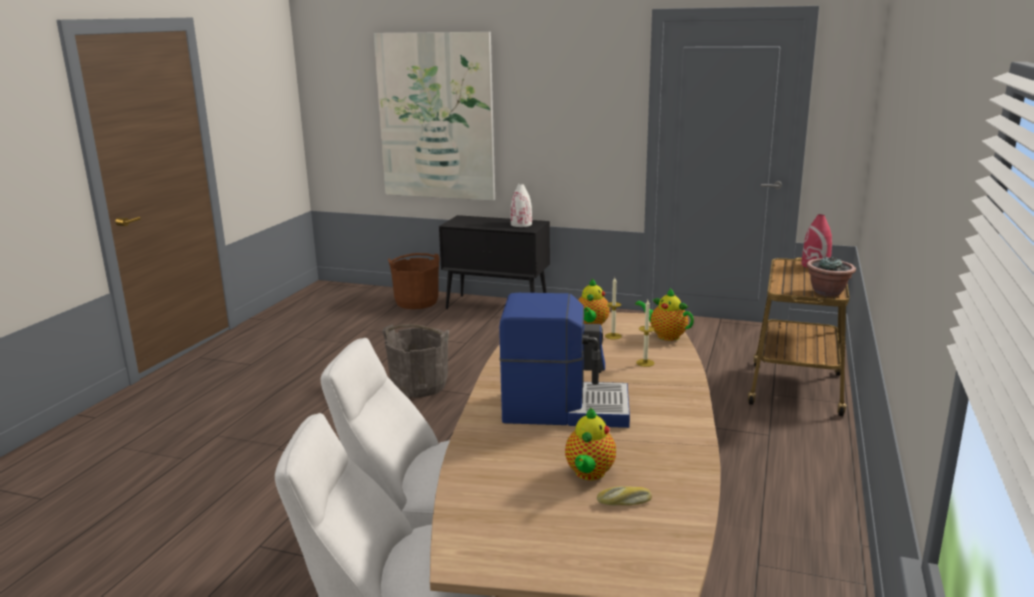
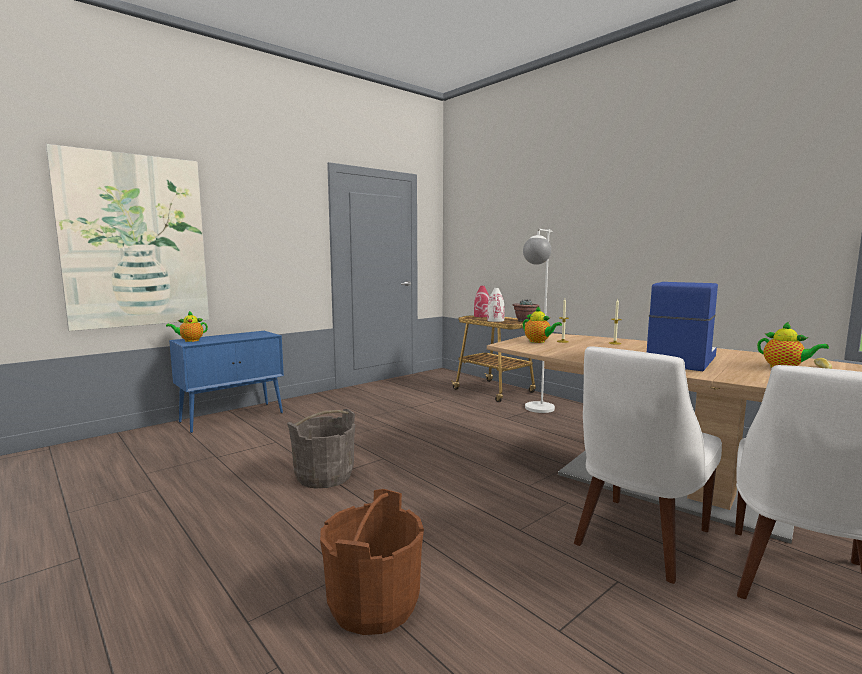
camera: 60 degrees left, 10 degrees down
brown bucket [388,253,440,309] -> brown bucket moved to [320,489,424,635]
black cabinet [439,215,550,309] -> blue cabinet [169,331,284,433]
white vase [511,184,532,227] -> white vase moved to [487,288,505,322]
teapot [635,288,694,341] -> teapot moved to [166,311,208,342]
none -> white floor lamp [523,229,555,413]

